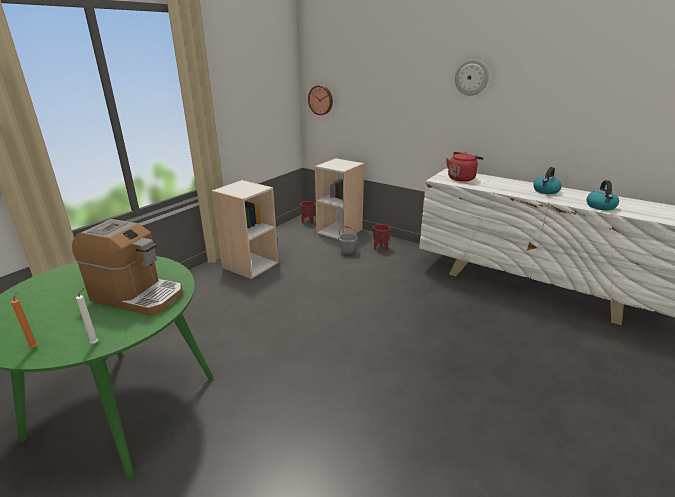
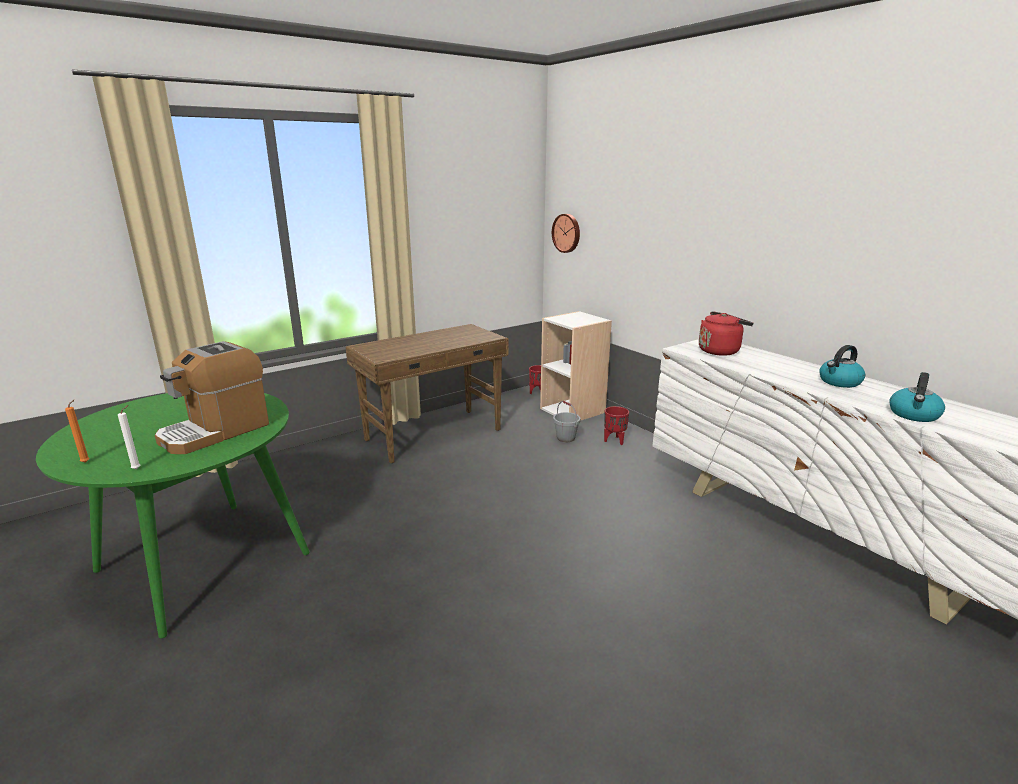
camera: 20 degrees right, 5 degrees down
coffee machine [72,219,183,316] -> coffee machine turned 90 degrees clockwise [155,341,269,454]
bookcase [211,180,278,279] -> brown console table [346,324,508,463]
wall clock [455,59,489,96] -> none

